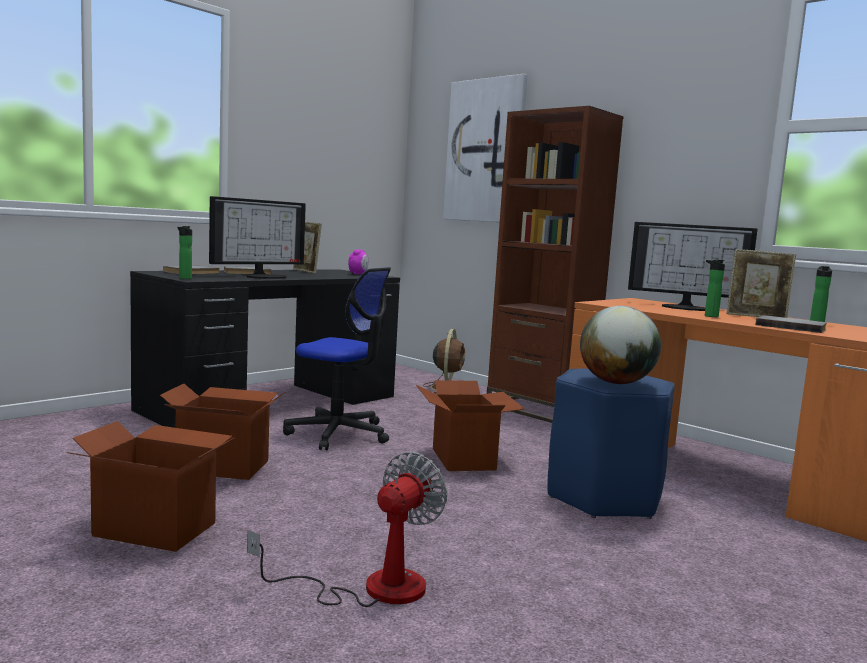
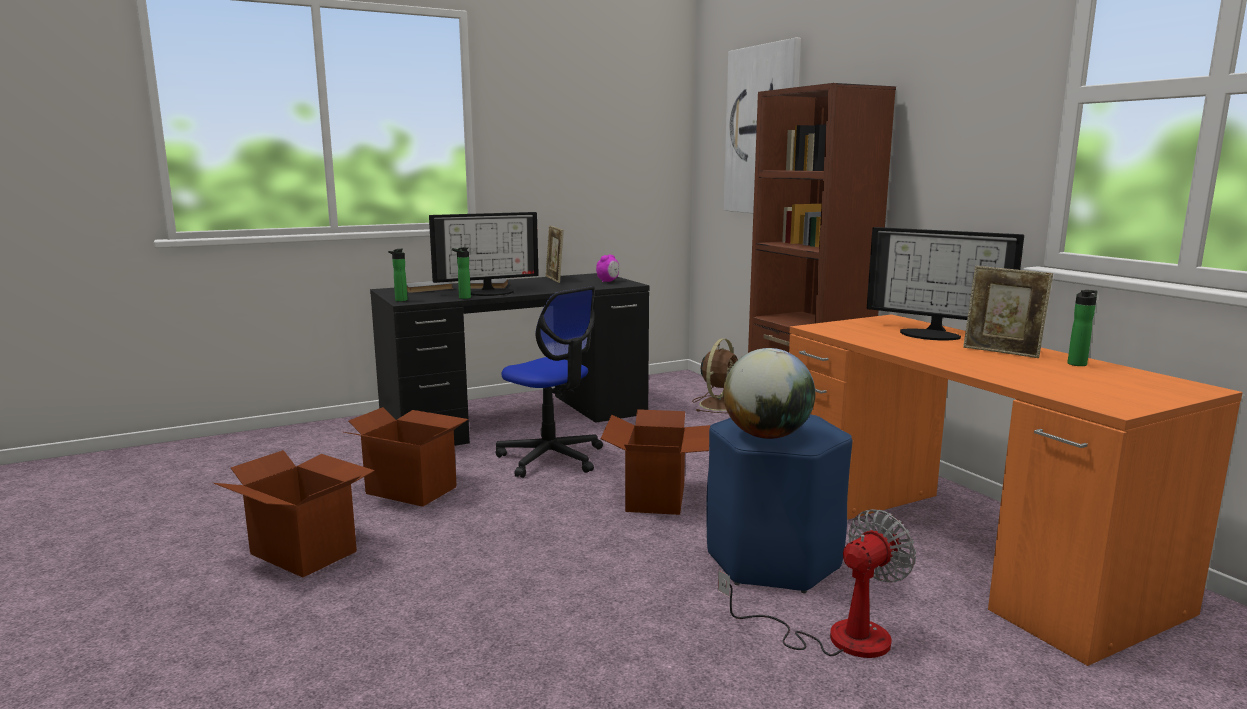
camera: 20 degrees right, 5 degrees up
fan [247,452,447,607] -> fan moved to [718,509,916,658]
bottle [705,260,725,317] -> bottle moved to [452,247,471,299]
grey book [755,315,827,333] -> none

